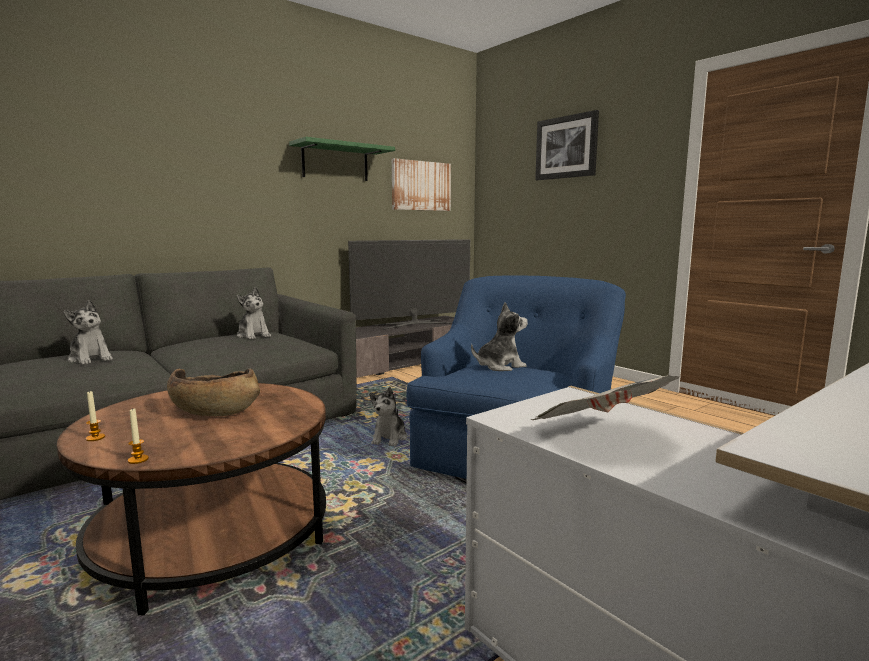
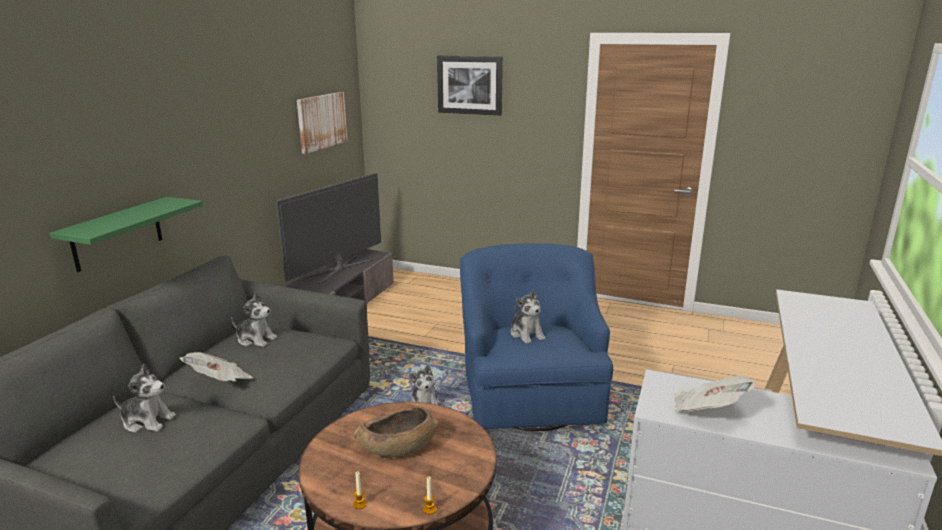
camera: 30 degrees left, 10 degrees up
green shelf [289,137,395,181] -> green shelf moved to [50,197,203,272]
plush toy [471,302,528,371] -> plush toy turned 120 degrees clockwise [511,289,545,344]
none -> newspaper [179,352,253,381]

